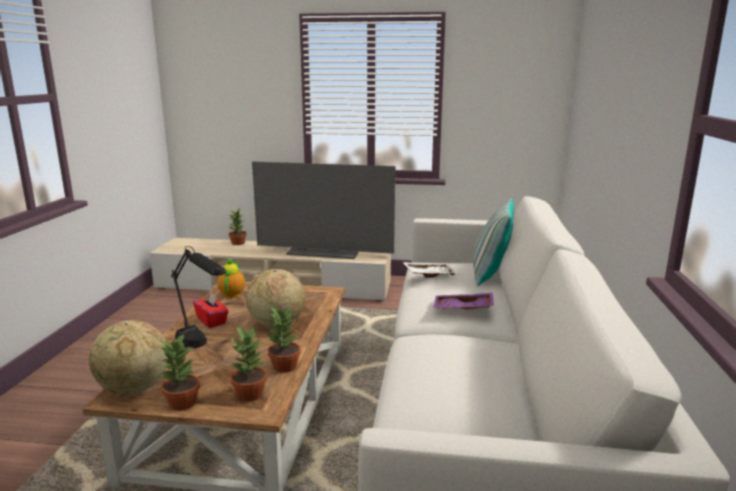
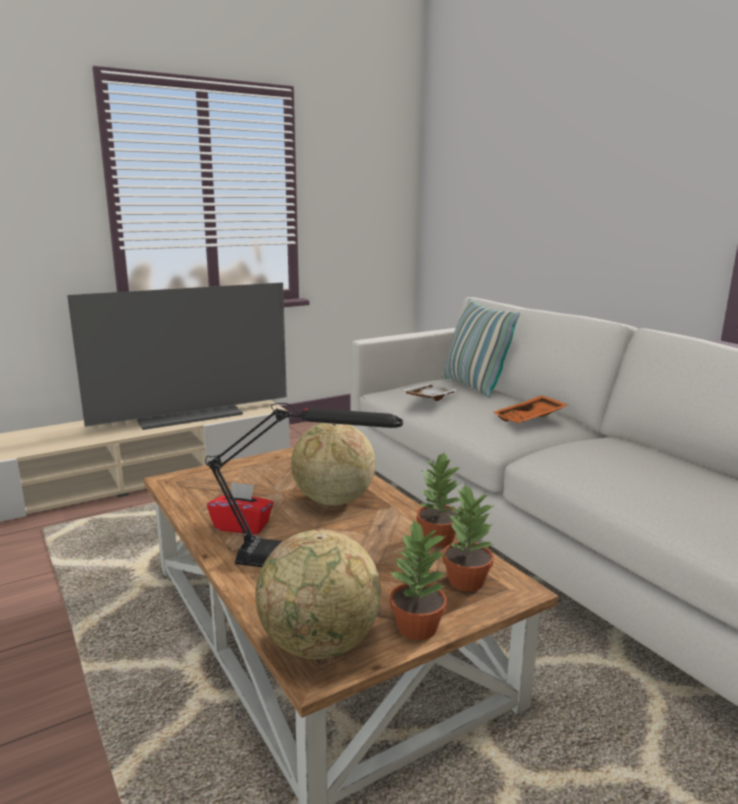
camera: 40 degrees left, 0 degrees up
teapot [217,258,245,298] -> none
potted plant [229,208,247,245] -> none
purple tray [433,293,494,310] -> orange tray [492,395,568,423]

